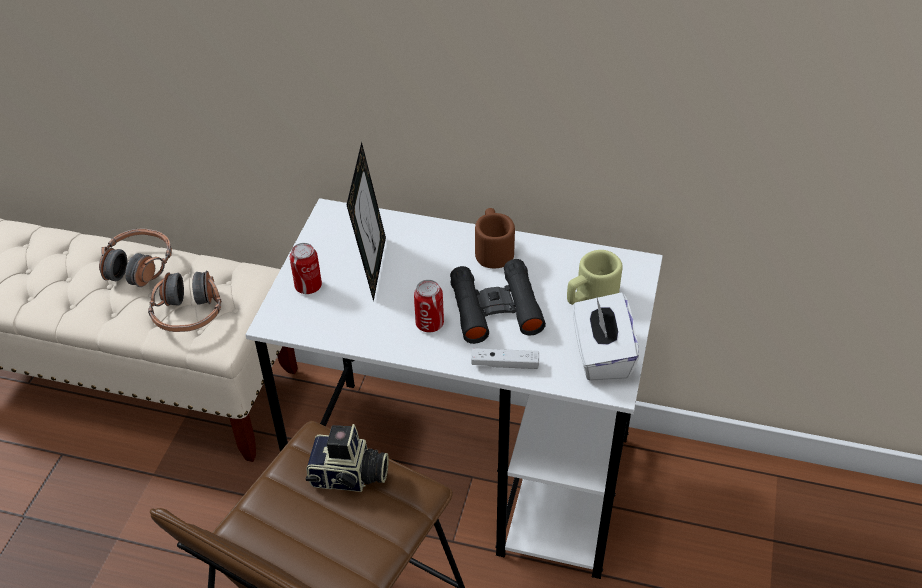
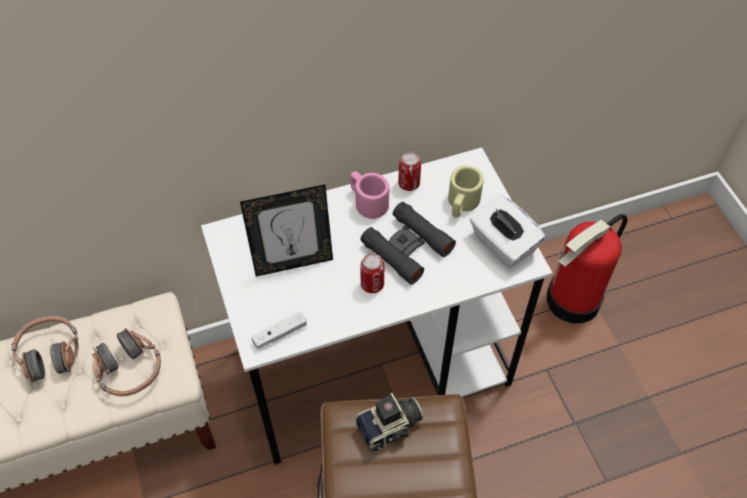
camera: 35 degrees left, 10 degrees up
can [290,243,322,294] -> can moved to [398,152,421,191]
picture frame [347,142,386,301] -> picture frame turned 105 degrees clockwise [240,184,333,277]
white game controller [471,348,539,369] -> white game controller moved to [251,312,307,349]
brown mug [475,208,515,268] -> pink mug [350,171,389,219]
none -> fire extinguisher [546,214,628,323]

